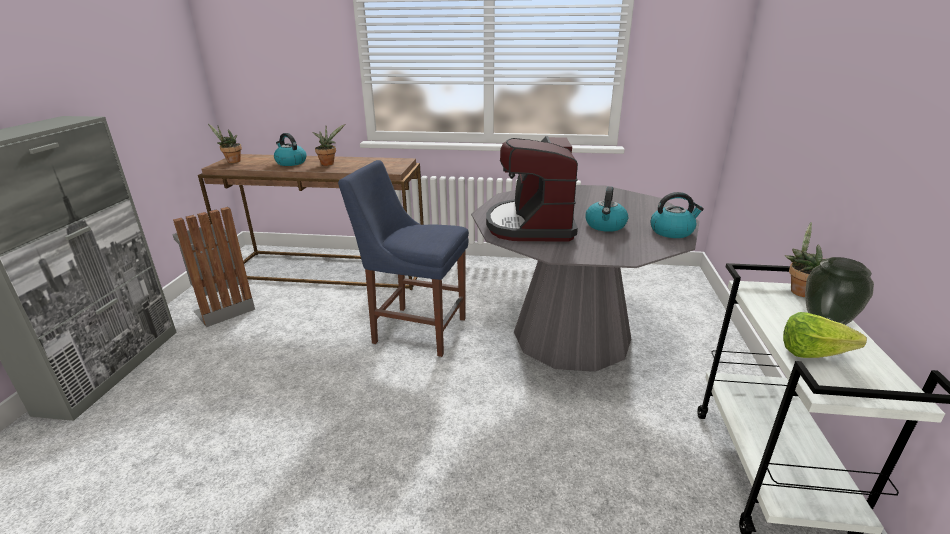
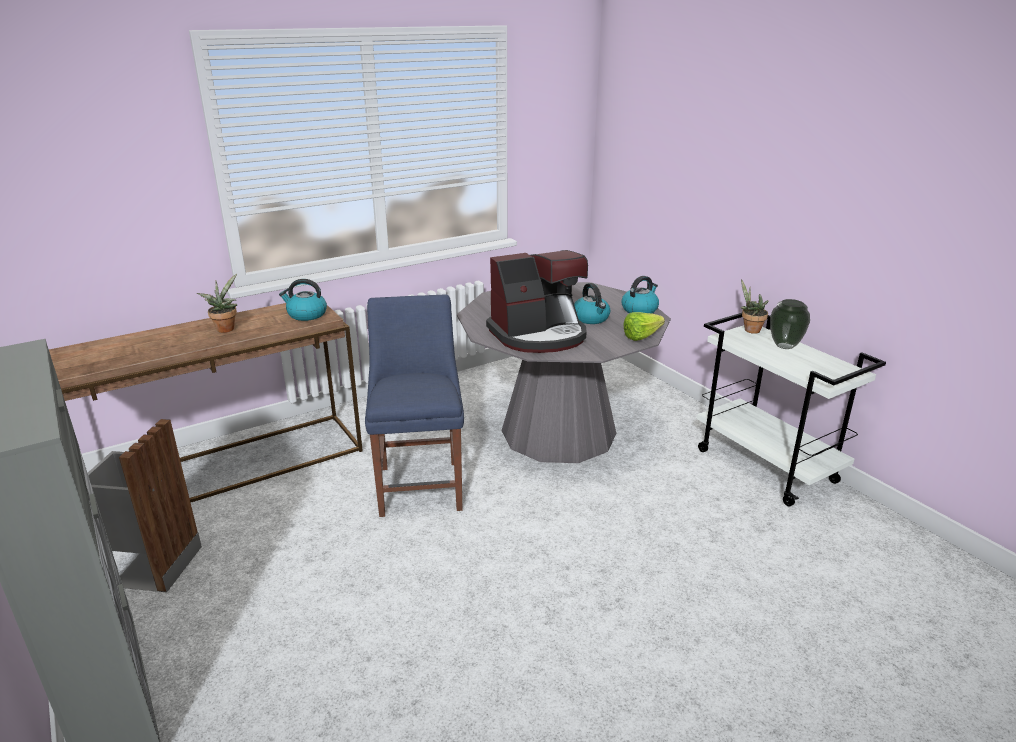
camera: 40 degrees left, 0 degrees up
potted plant [208,124,242,163] -> none
kettle [274,133,307,166] -> kettle moved to [279,279,327,321]
blue chair [338,160,469,357] -> blue chair turned 105 degrees clockwise [365,294,464,517]
coffee machine [486,136,578,241] -> coffee machine turned 75 degrees counterclockwise [486,250,588,353]
lettuce [783,312,867,358] -> lettuce moved to [623,312,665,341]

